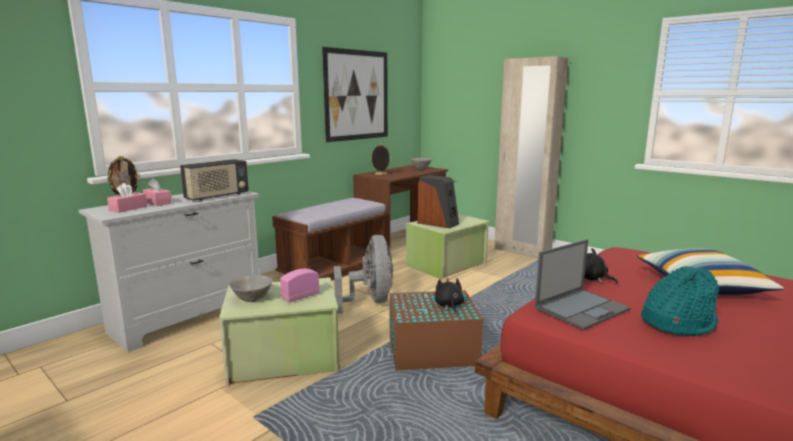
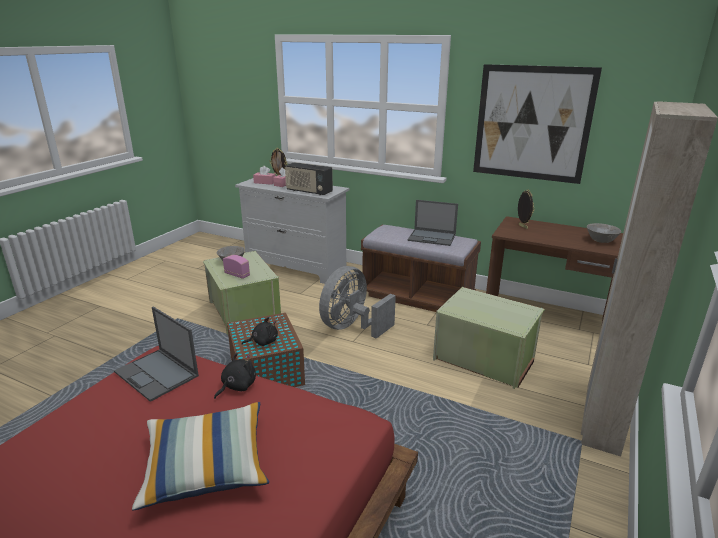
camera: 75 degrees right, 10 degrees up
grey fan [334,235,393,314] -> grey fan turned 150 degrees clockwise [319,266,396,339]
speaker [417,175,459,228] -> none
turquoise hat [641,266,719,336] -> none
none -> laptop [408,200,458,246]

